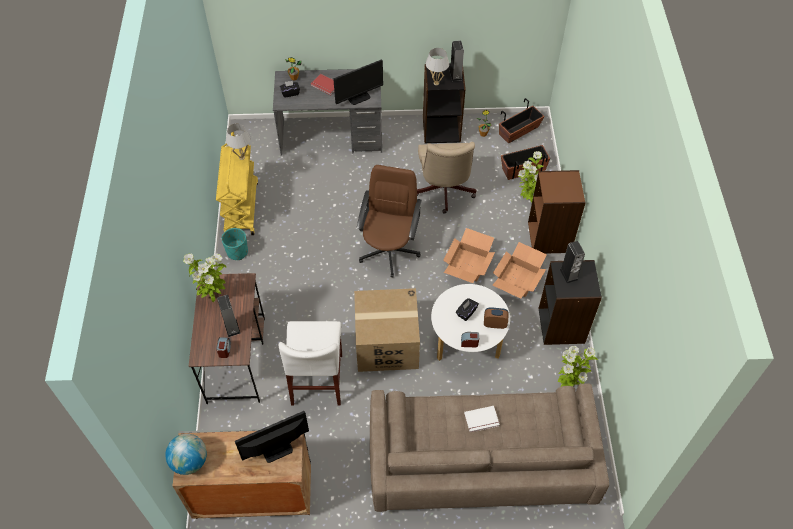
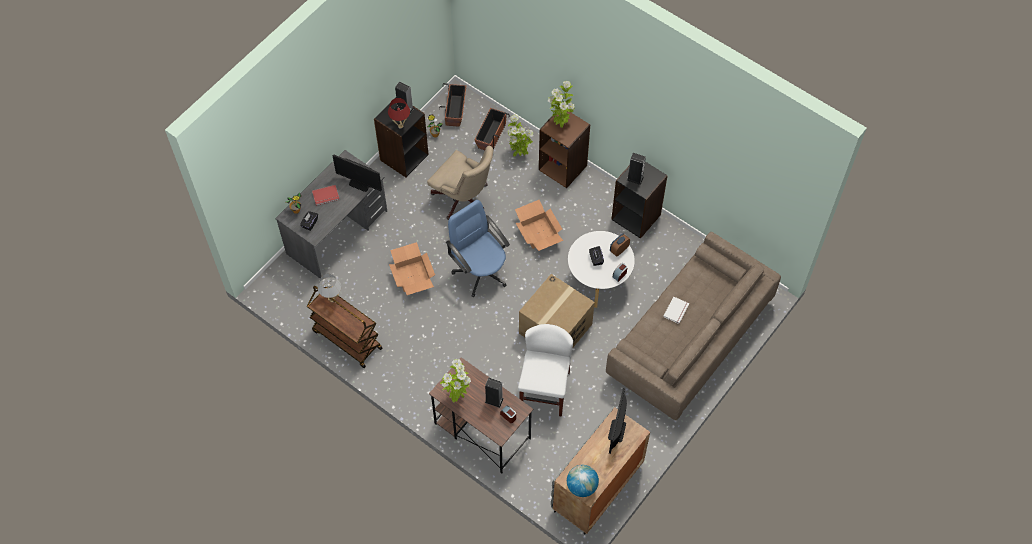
camera: 50 degrees left, 5 degrees up
yellow cart [216,132,258,235] -> brown cart [307,286,383,368]
turquoise planter [221,228,248,260] -> none
white chair [279,321,342,406] -> white chair turned 120 degrees counterclockwise [518,324,573,417]
monitor [333,59,383,105] -> monitor turned 105 degrees clockwise [333,154,382,192]
brown office chair [357,165,422,278] -> blue office chair [446,200,510,297]
white table lamp [426,48,449,85] -> red table lamp [388,98,410,128]
cardboard box [493,242,547,299] -> cardboard box moved to [389,242,435,295]
potted plant [558,346,598,387] -> potted plant moved to [548,81,575,128]

